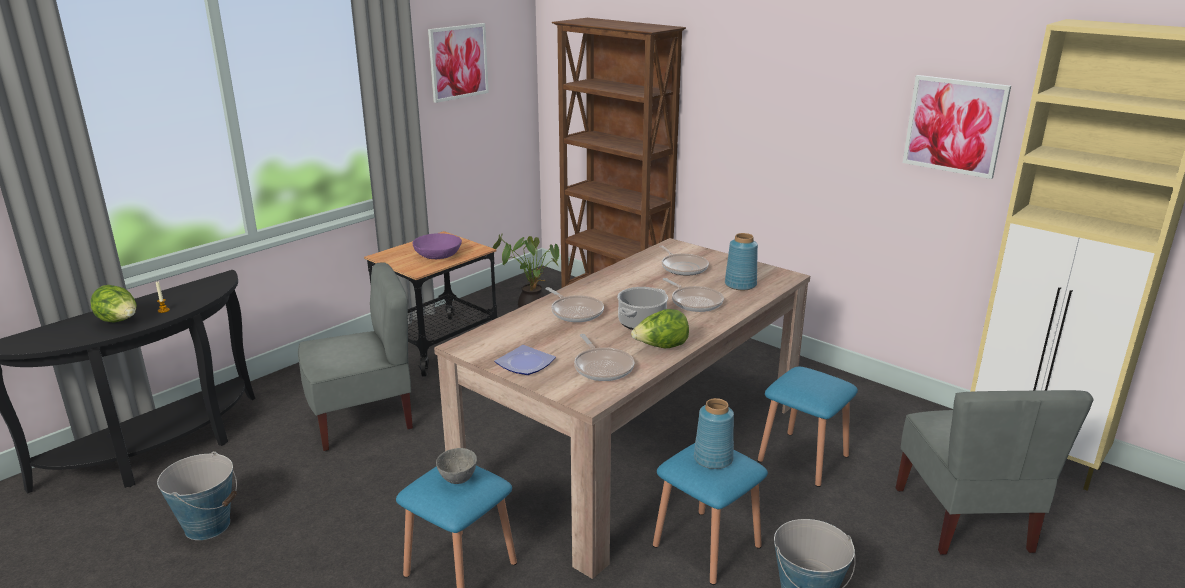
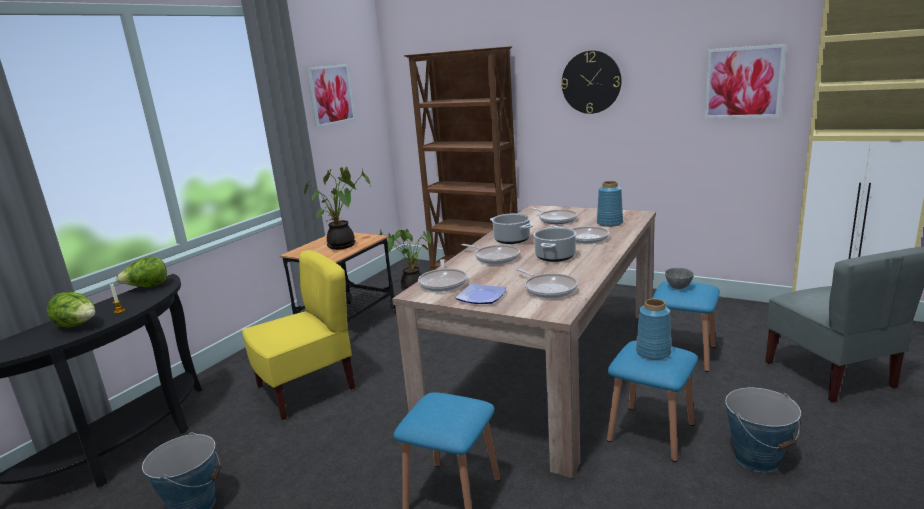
camera: 10 degrees left, 5 degrees down
grey chair [298,262,413,451] -> yellow chair [242,250,355,420]
purple bowl [413,233,462,259] -> potted plant [304,167,371,250]
grey bowl [436,448,477,484] -> grey bowl moved to [665,268,694,289]
lettuce [631,309,689,348] -> lettuce moved to [116,257,167,287]
none -> frying pan [418,259,467,292]
none -> cooking pot [490,213,533,244]
none -> wall clock [561,50,622,114]

